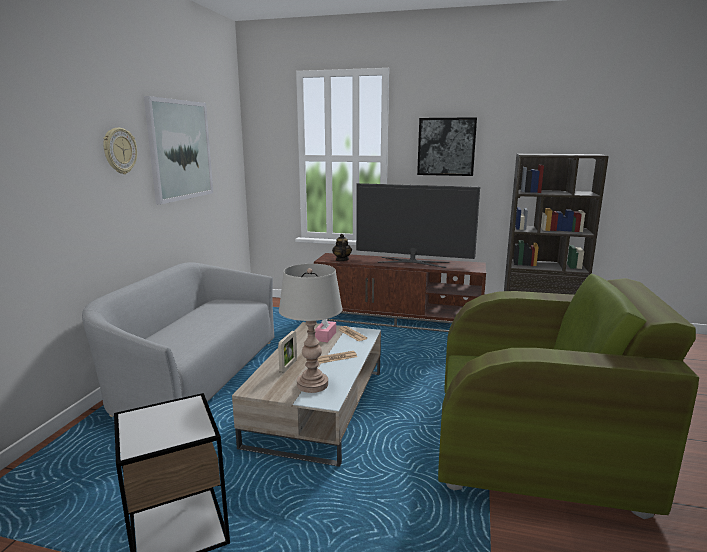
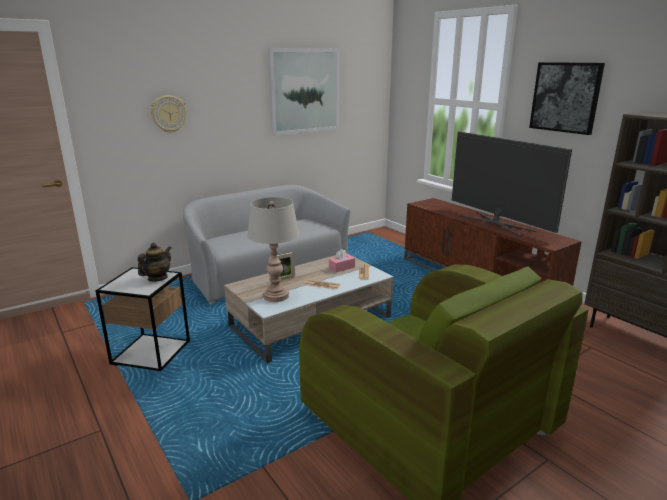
camera: 40 degrees right, 5 degrees up
wall clock [103,128,137,174] -> wall clock moved to [150,95,187,133]
teapot [332,234,352,261] -> teapot moved to [138,243,171,282]

